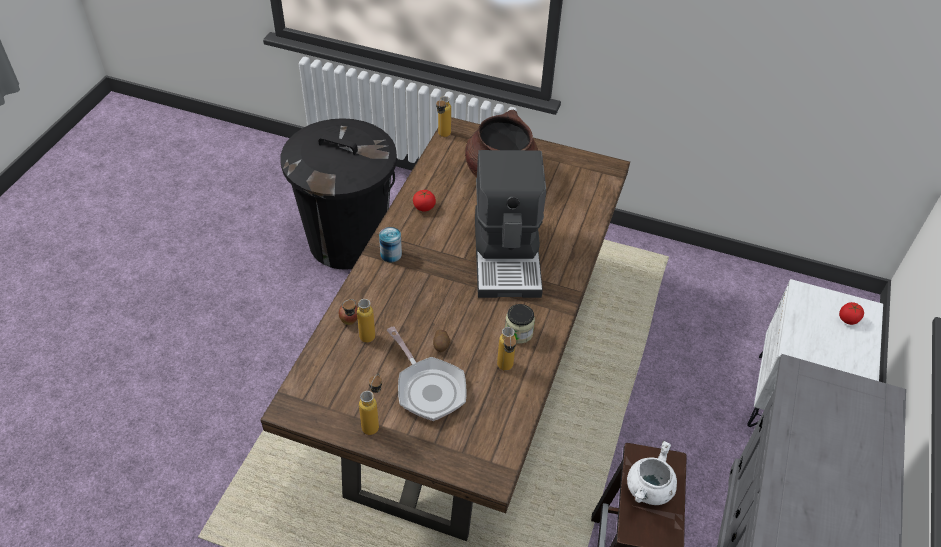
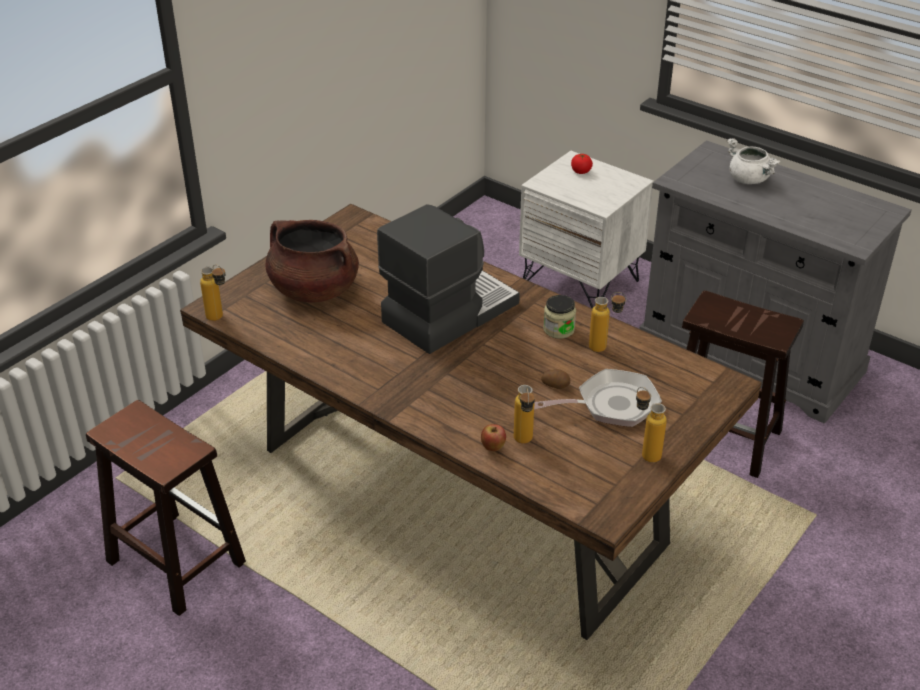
camera: 70 degrees left, 10 degrees down
black trash can [280,118,397,270] -> brown stool [86,400,246,616]
can [379,227,402,262] -> none
tomato [413,190,436,211] -> none
coffee machine [475,150,546,298] -> coffee machine turned 60 degrees counterclockwise [377,204,520,354]
white cooking pot [627,441,677,505] -> white cooking pot moved to [727,138,780,184]

